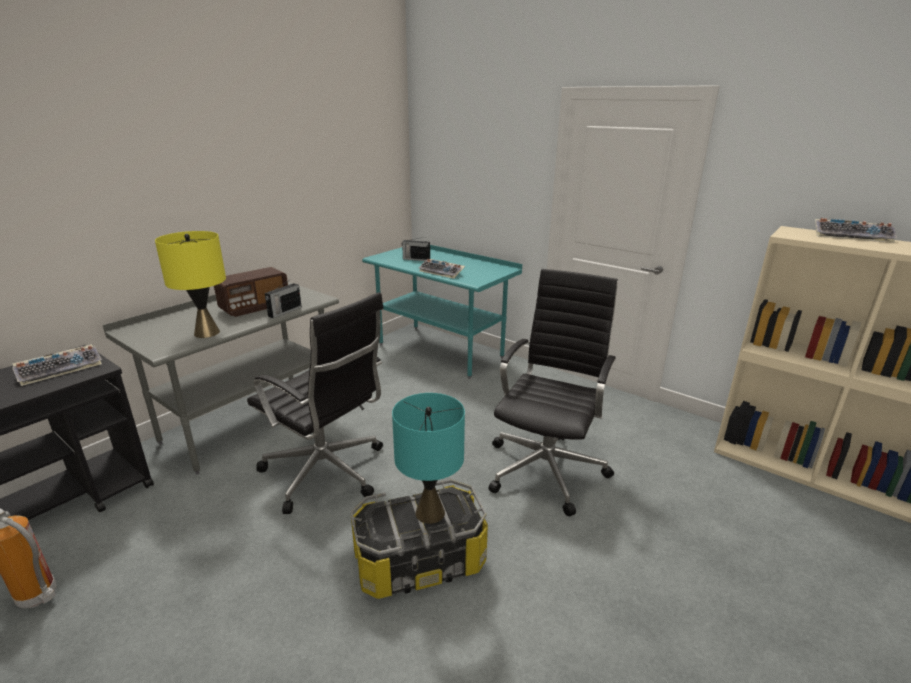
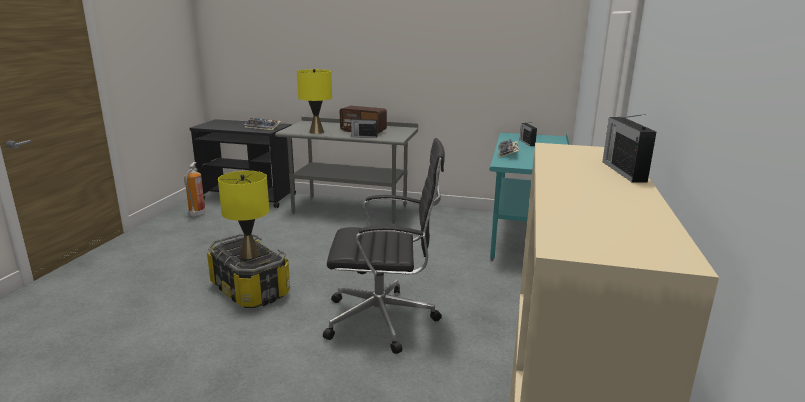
camera: 65 degrees right, 5 degrees down
black office chair [247,292,384,514] -> none
turquoise table lamp [392,393,465,524] -> yellow table lamp [218,171,269,259]
keyboard [815,218,897,243] -> radio [603,114,656,183]

